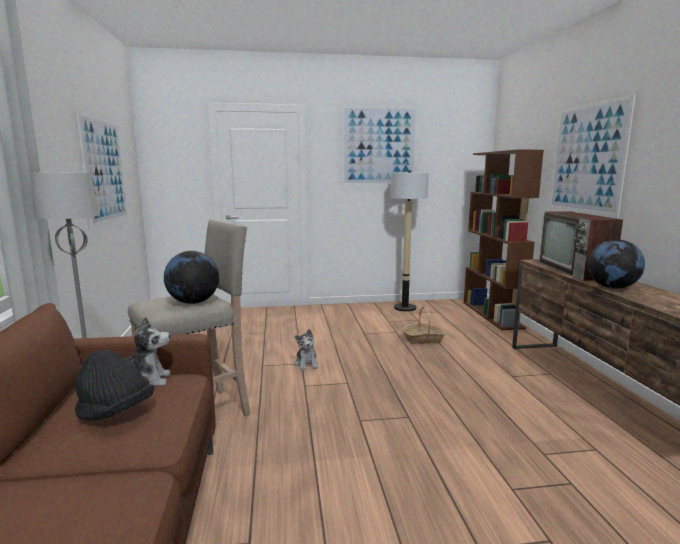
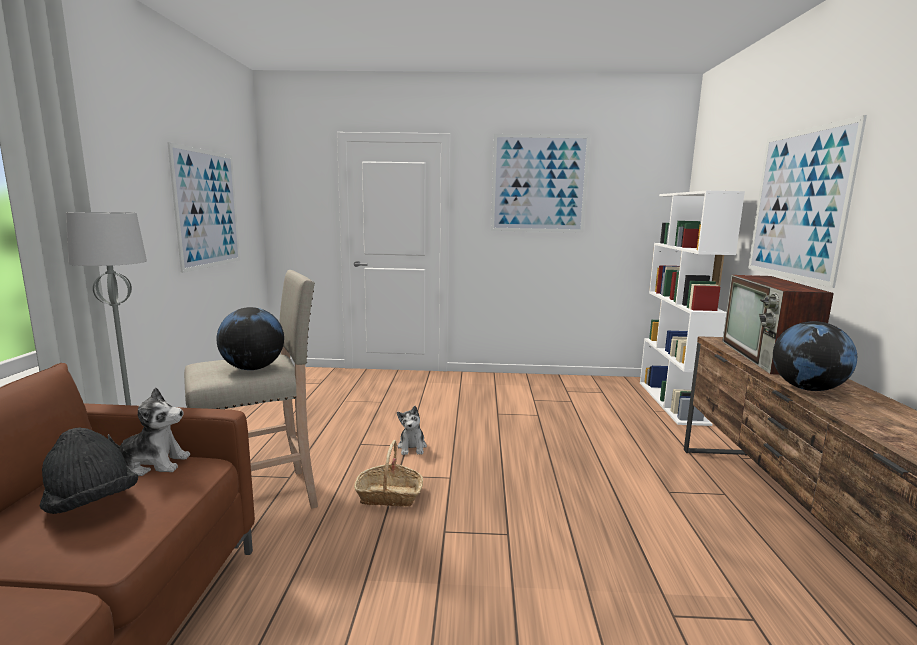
camera: 10 degrees right, 0 degrees up
floor lamp [390,170,429,312] -> none
basket [402,306,445,344] -> basket moved to [354,440,423,507]
brown bookcase [464,150,544,330] -> white bookcase [640,191,745,426]

